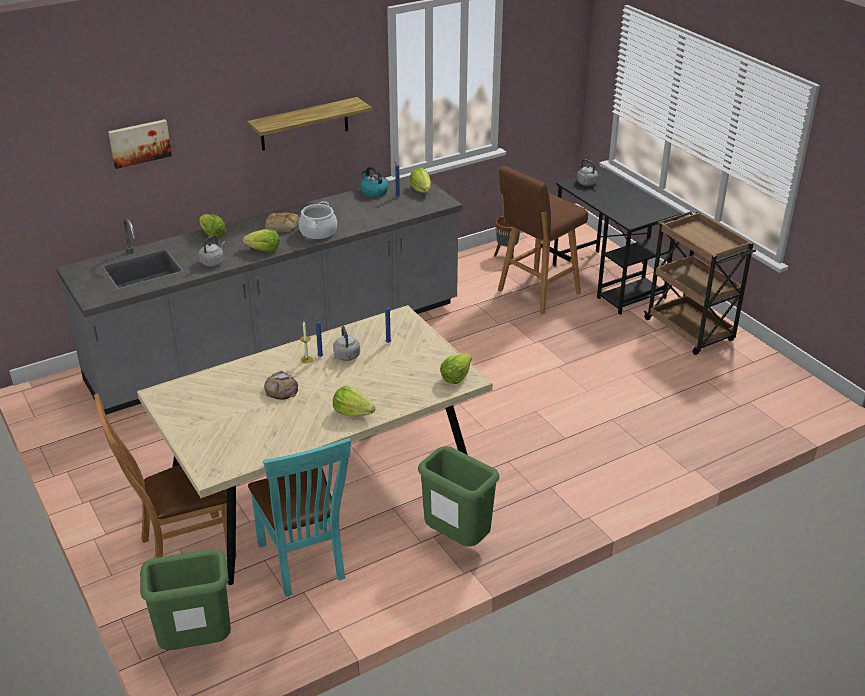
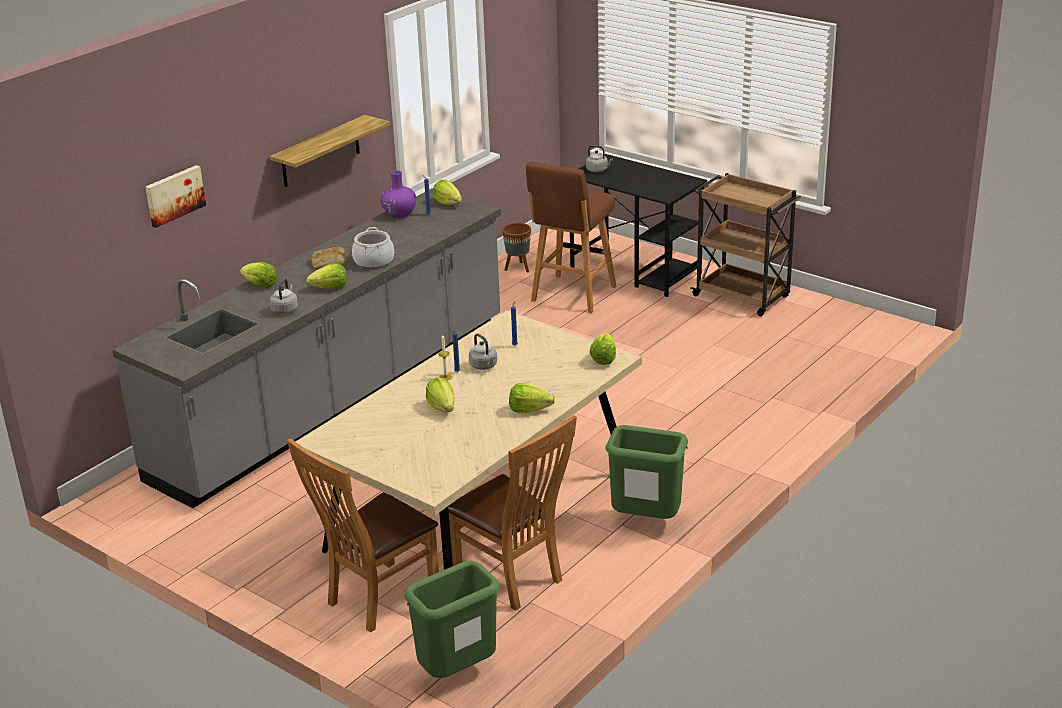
camera: 20 degrees left, 5 degrees down
turquoise chair [248,438,351,597] -> brown chair [448,415,577,611]
bread [264,371,298,400] -> lettuce [426,378,455,412]
kettle [360,166,389,197] -> purple vase [380,171,416,218]

